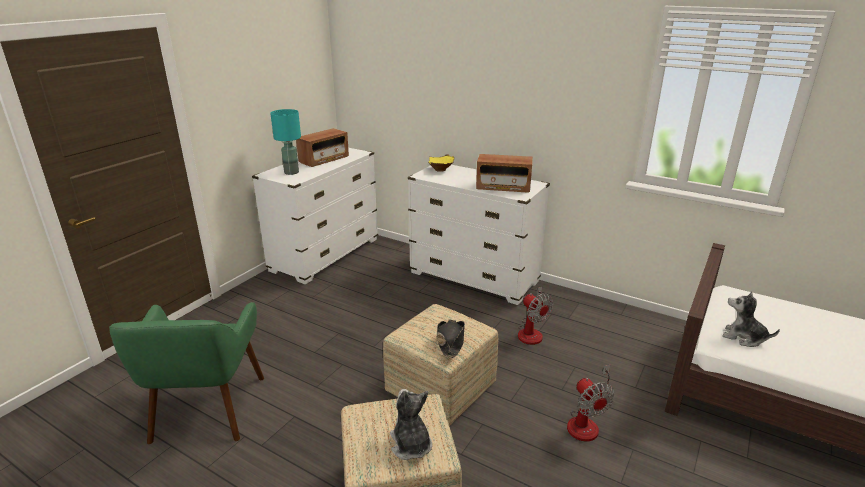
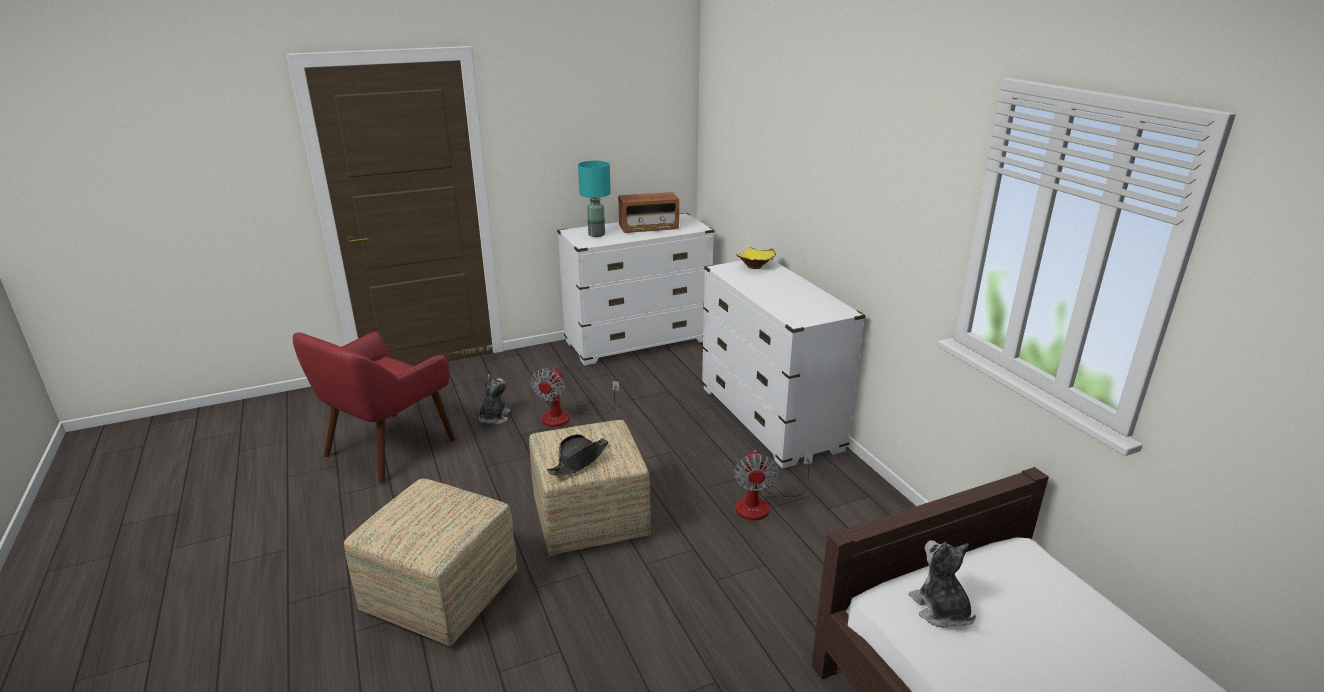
camera: 35 degrees right, 0 degrees up
green armchair [109,302,264,444] -> red armchair [293,332,455,484]
plush toy [390,389,432,460] -> plush toy moved to [479,375,510,425]
radio [476,154,533,193] -> none
fan [567,365,615,442] -> fan moved to [531,368,620,427]

